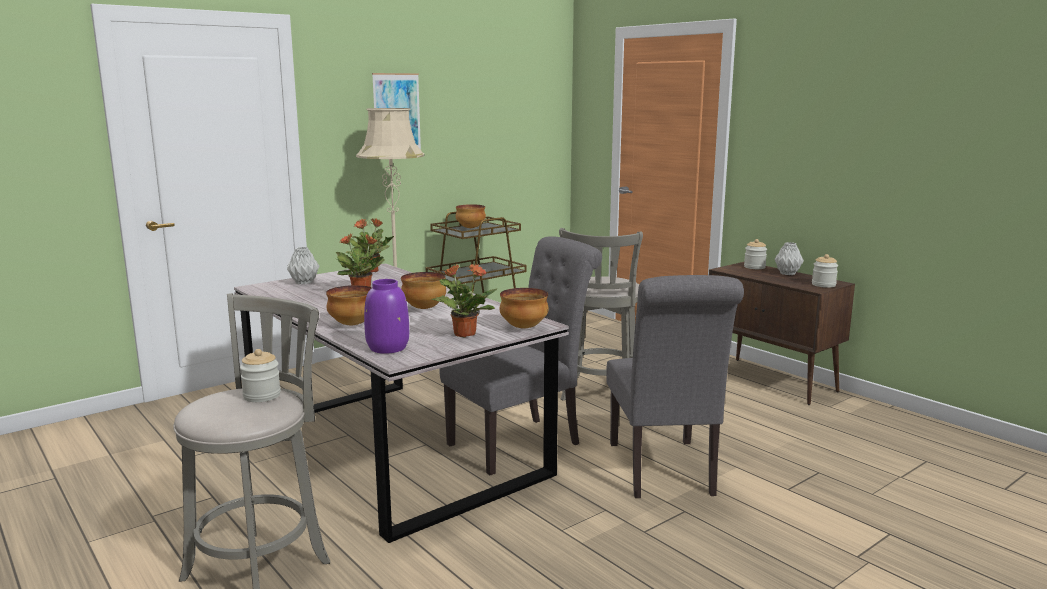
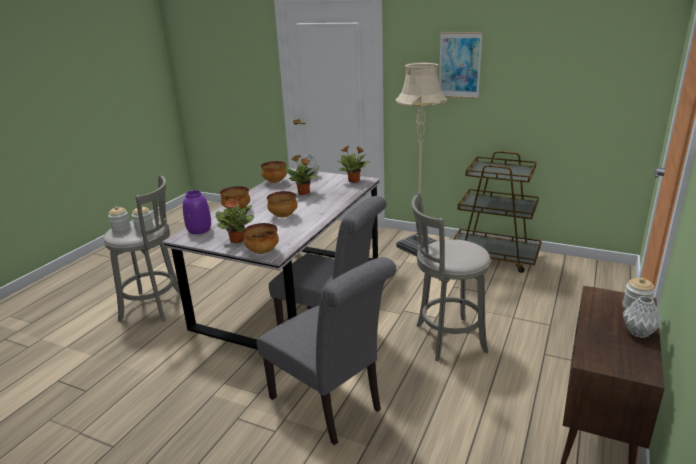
camera: 65 degrees right, 10 degrees up
bowl [456,204,486,228] -> bowl moved to [261,161,287,183]
grey chair [606,275,744,498] -> grey chair turned 105 degrees counterclockwise [257,257,396,445]
jar [812,254,838,288] -> jar moved to [108,206,131,233]

